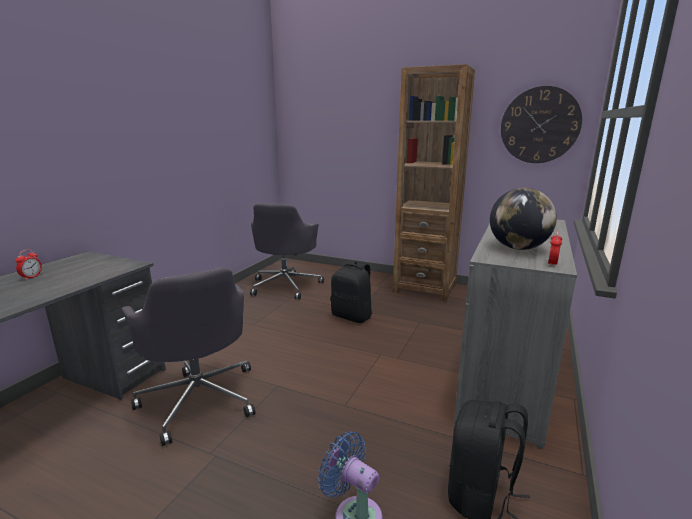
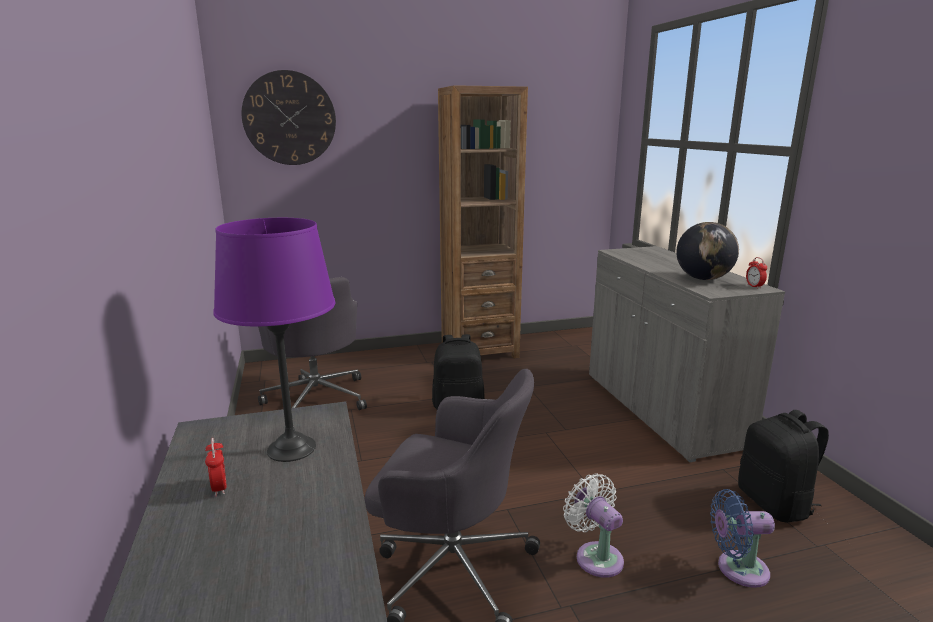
camera: 40 degrees left, 0 degrees up
wall clock [501,86,582,163] -> wall clock moved to [242,70,336,165]
none -> purple table lamp [213,218,335,462]
none -> white fan [563,473,624,578]

